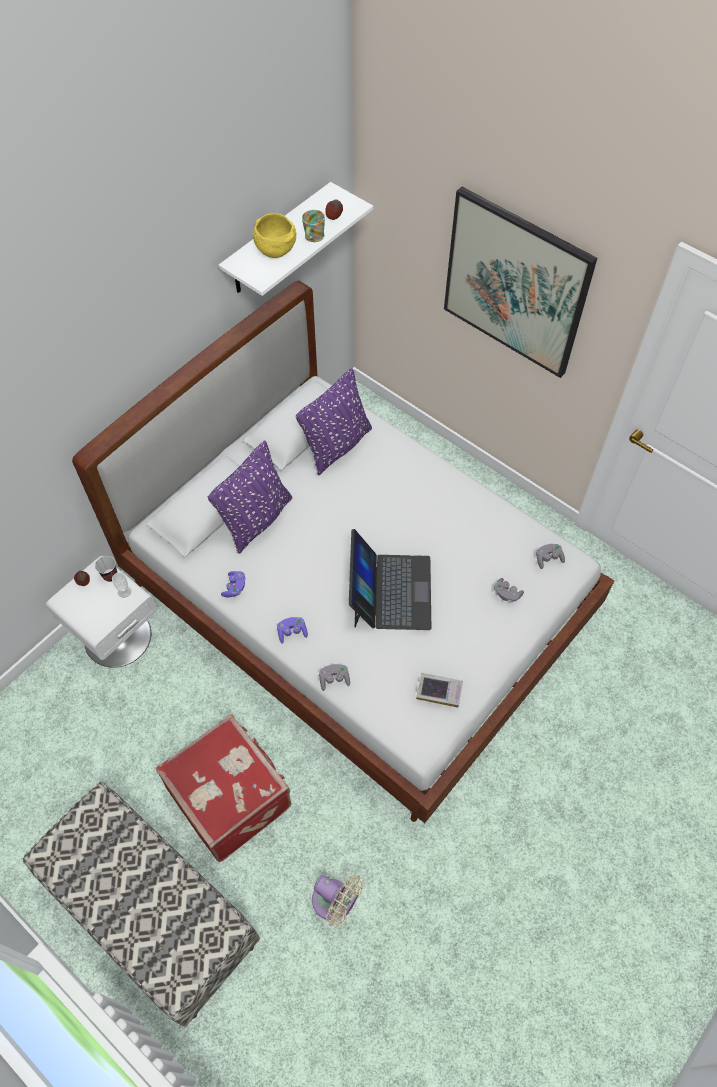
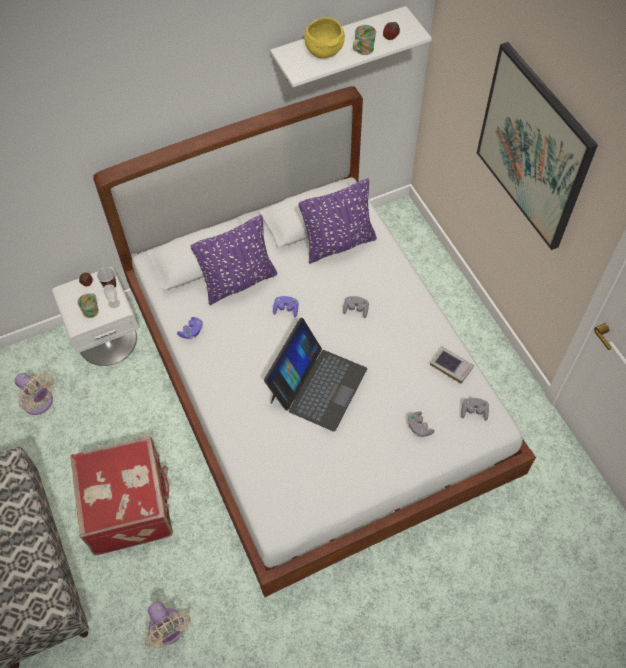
camera: 25 degrees right, 0 degrees up
purple game controller [277,617,308,644] -> purple game controller moved to [273,296,299,317]
grey game controller [319,664,350,691] -> grey game controller moved to [343,296,369,318]
book [416,673,463,708] -> book moved to [430,347,474,384]
none -> beige fan [14,373,55,415]
none -> mug [77,294,99,318]

